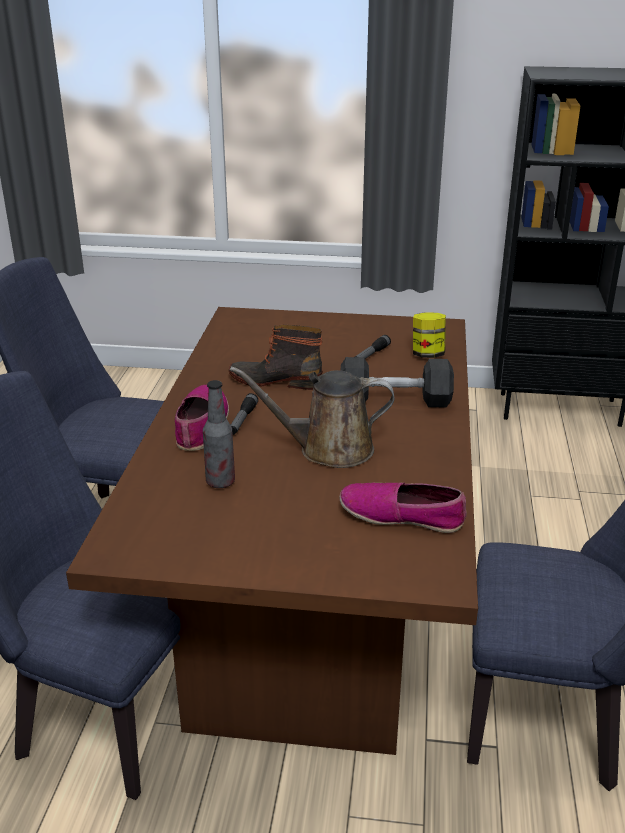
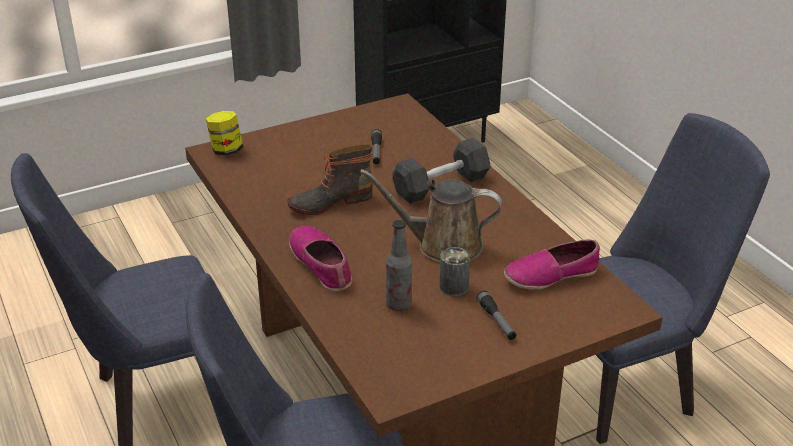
camera: 35 degrees left, 5 degrees up
brown watering can [230,367,395,468] -> brown watering can turned 45 degrees clockwise [360,169,502,262]
flashlight [231,393,258,435] -> flashlight moved to [476,290,516,340]
jar [413,312,446,358] -> jar moved to [206,111,243,155]
none -> can [439,247,470,296]

